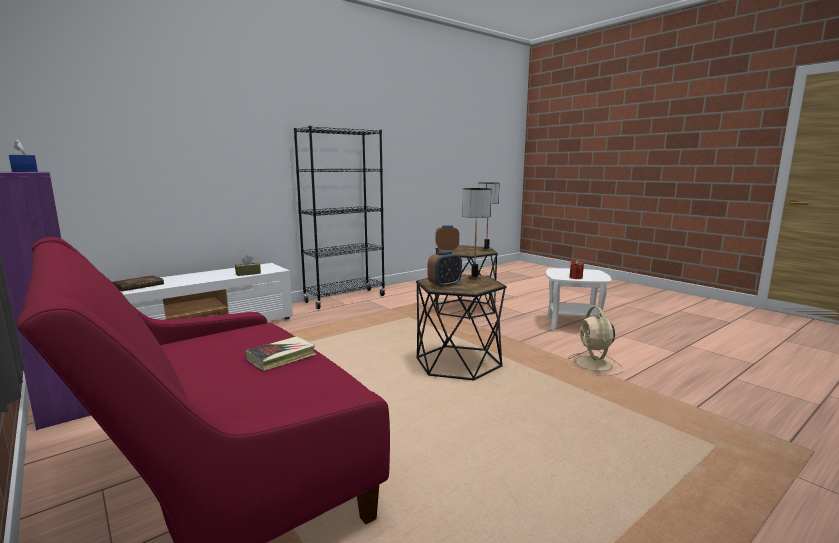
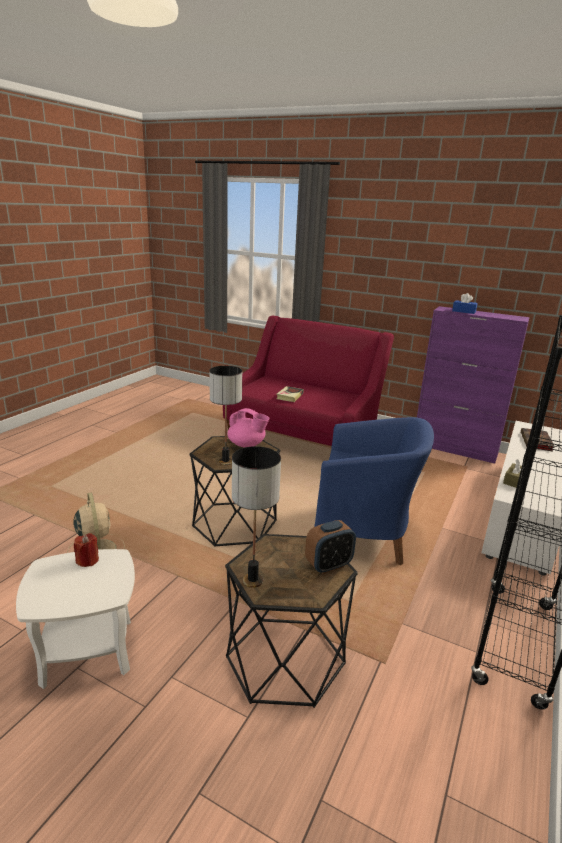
camera: 155 degrees right, 10 degrees up
alarm clock [428,251,462,288] -> pink teapot [228,408,270,448]
none -> blue armchair [315,417,434,565]

